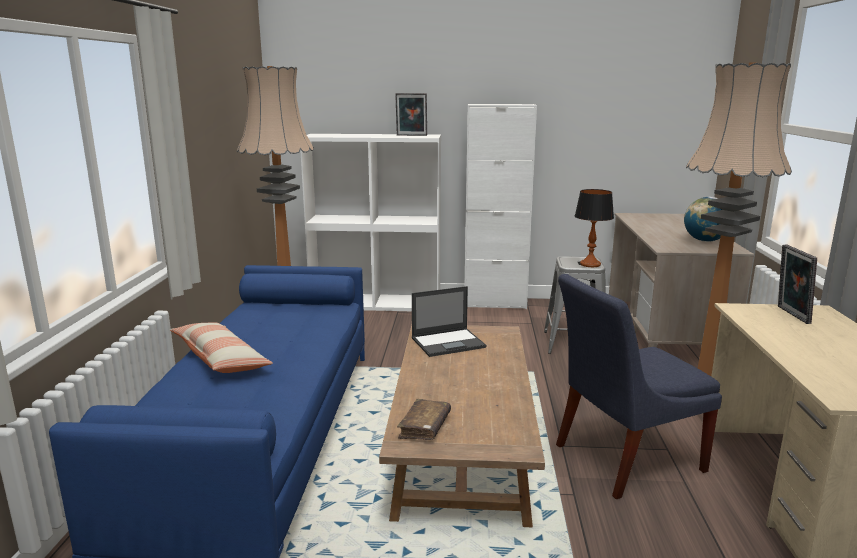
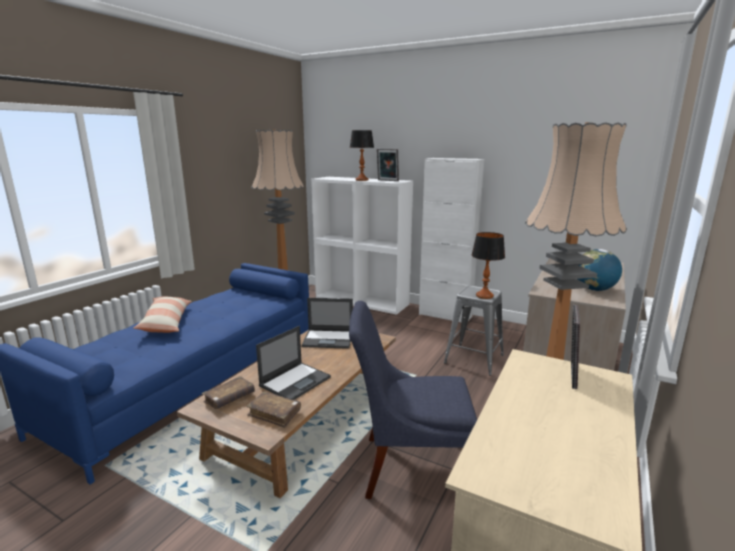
camera: 25 degrees right, 0 degrees up
none -> brown book [247,391,301,428]
none -> laptop [256,326,331,400]
none -> table lamp [350,130,374,181]

